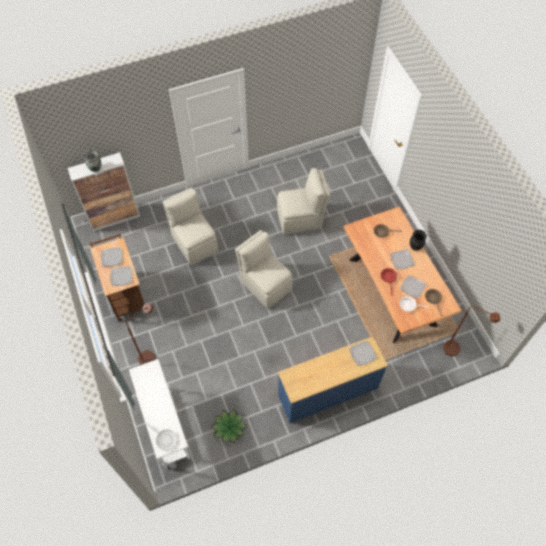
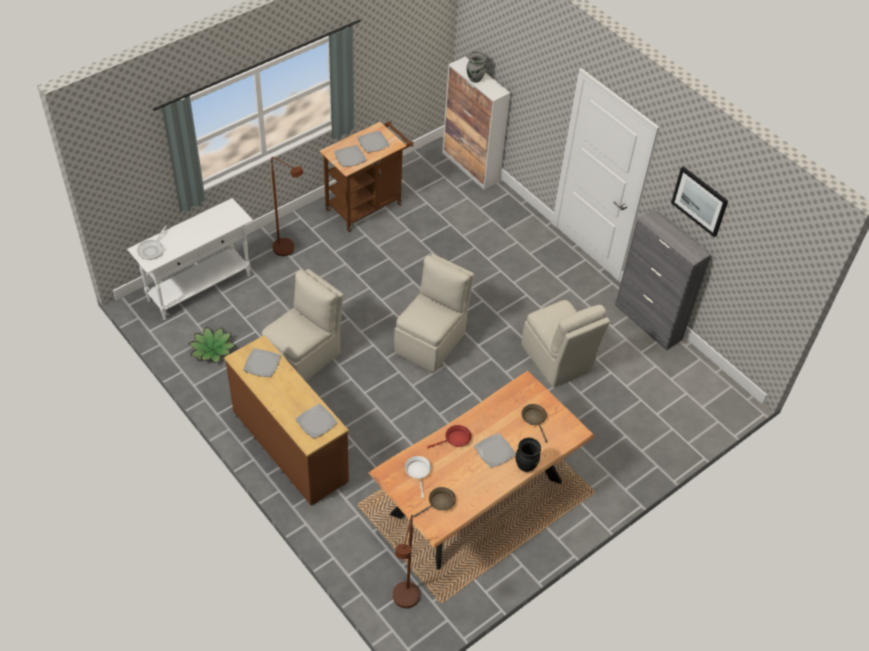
camera: 70 degrees right, 10 degrees down
beige chair [162,188,218,265] -> beige chair moved to [262,269,344,381]
blue dresser [278,336,388,423] -> brown dresser [224,335,349,505]
plate [400,275,426,298] -> plate moved to [243,348,281,377]
none -> grey cabinet [615,209,711,351]
none -> picture [671,166,728,237]

